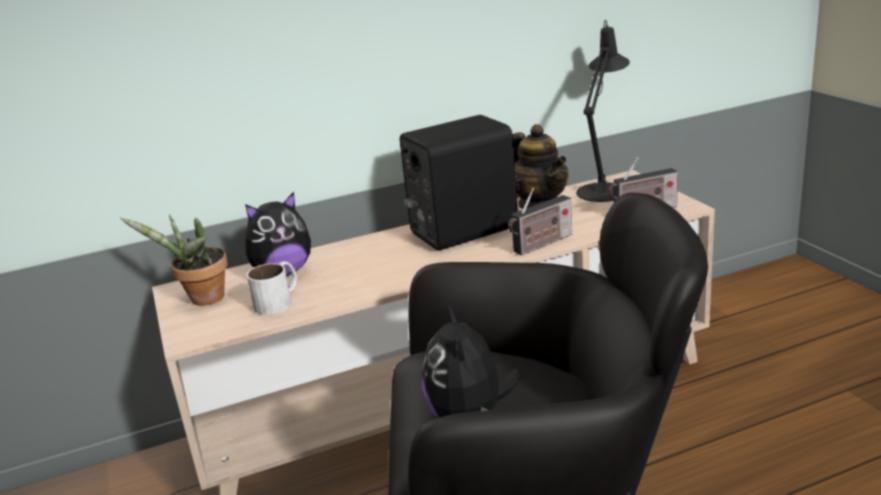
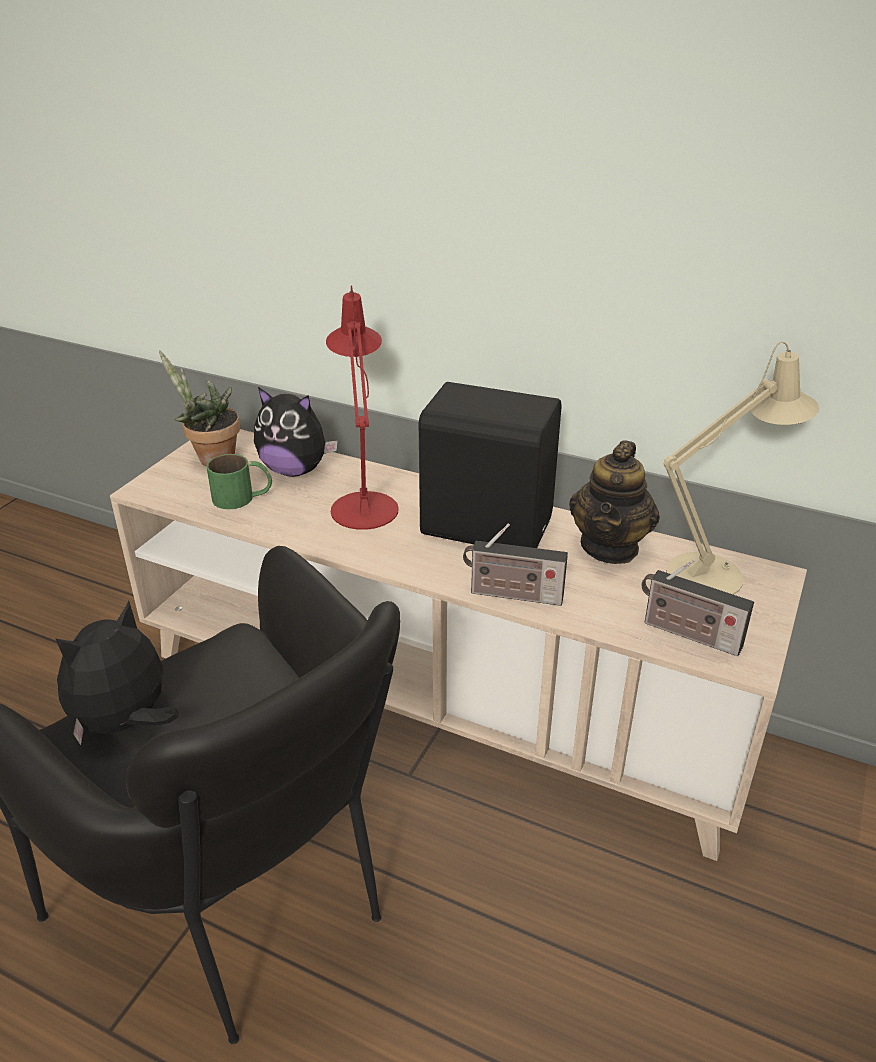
camera: 45 degrees right, 10 degrees up
white mug [246,261,297,315] -> green mug [207,454,272,509]
black table lamp [576,20,630,202] -> beige table lamp [664,342,819,595]
none -> red table lamp [326,285,399,530]

